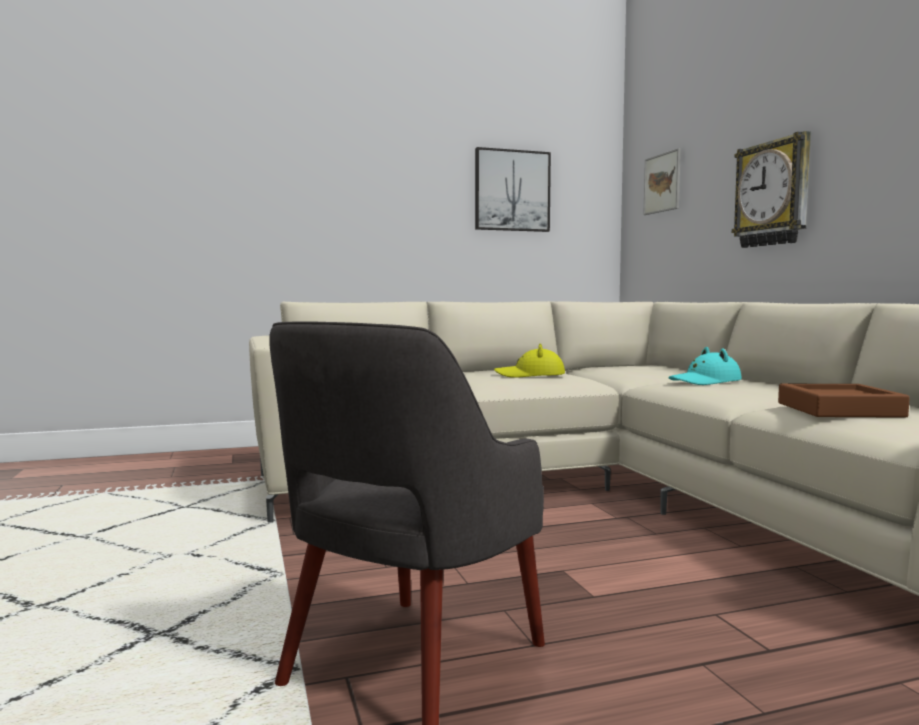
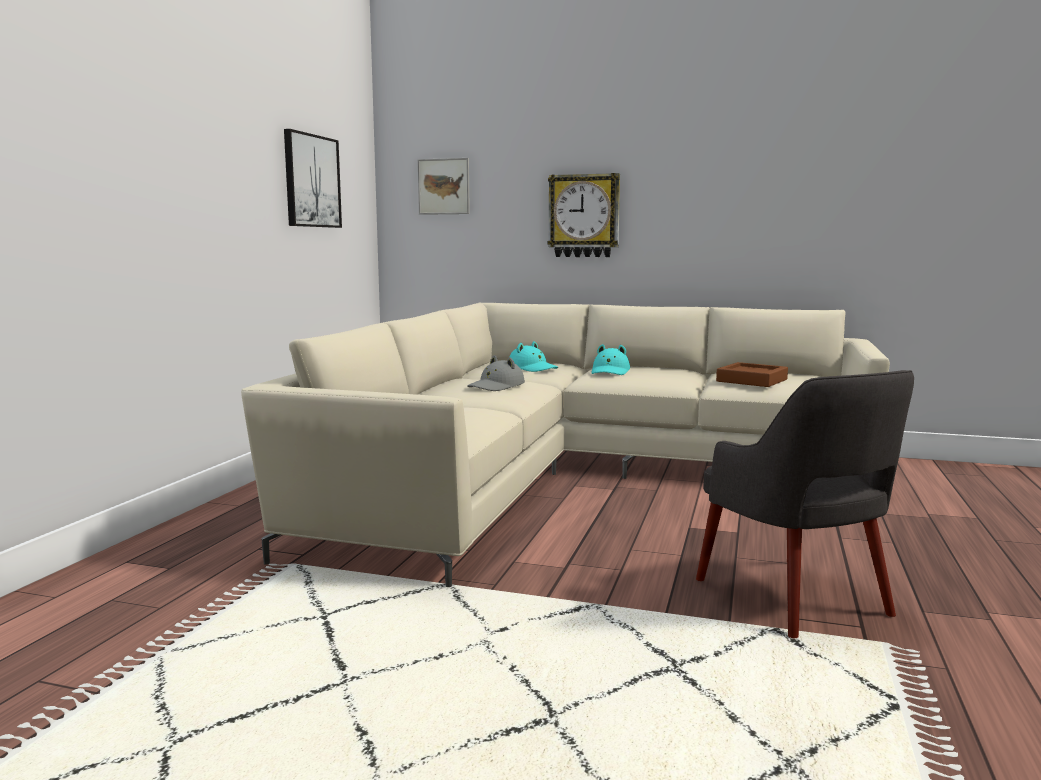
camera: 55 degrees left, 5 degrees up
yellow hat [494,343,565,378] -> grey hat [467,355,525,391]
none -> turquoise hat [510,341,558,372]

